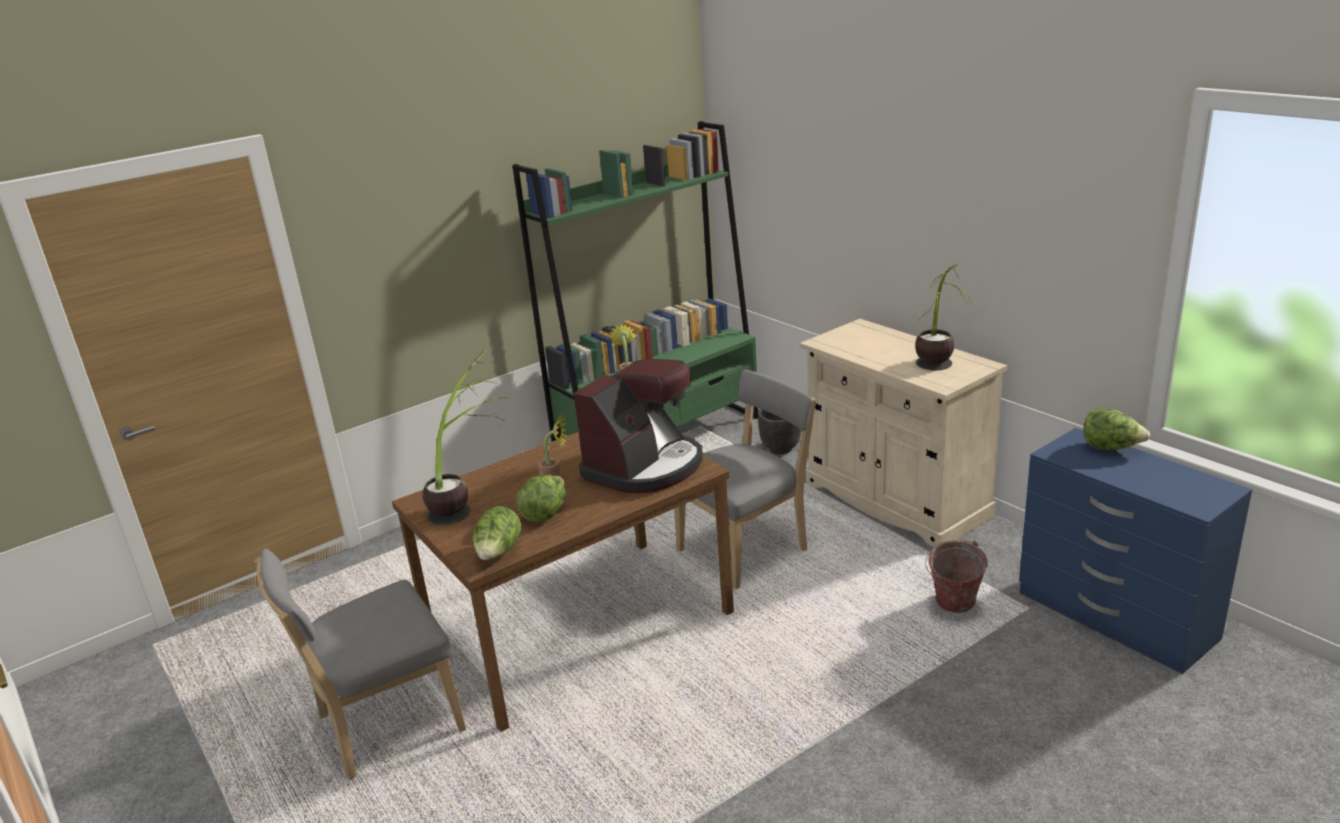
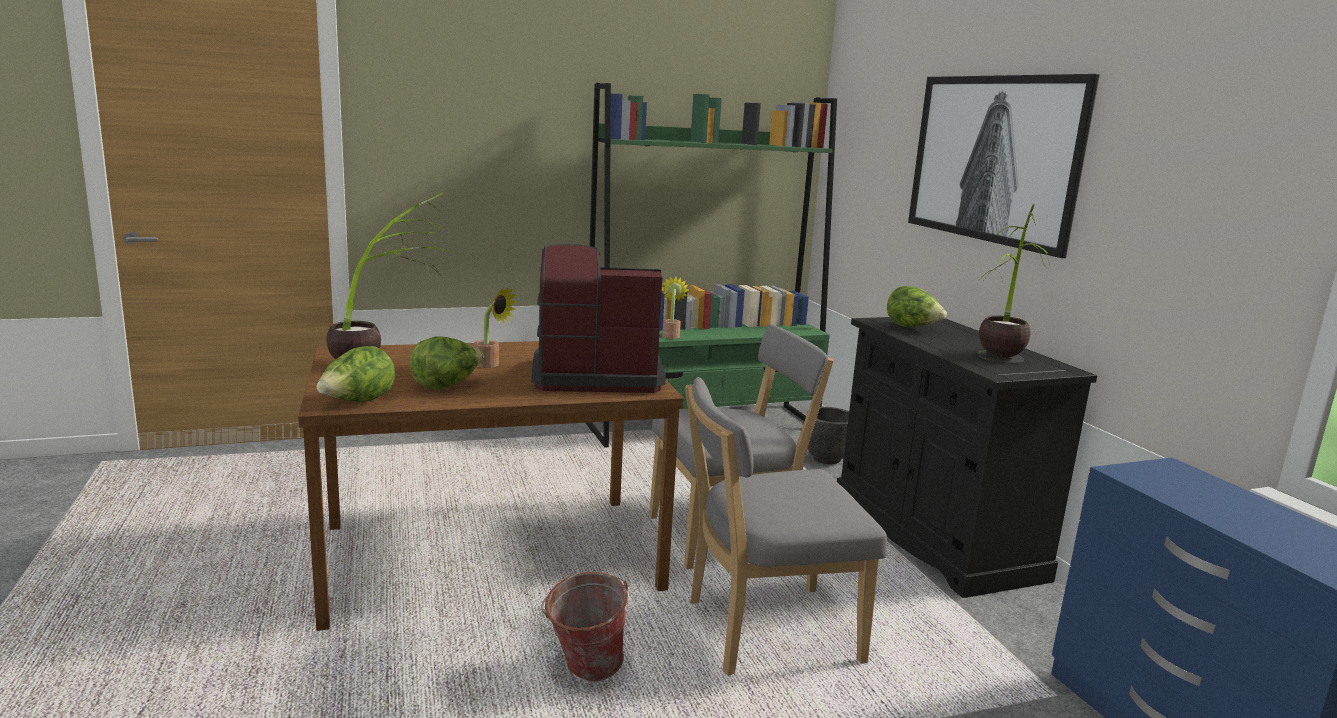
camera: 15 degrees right, 10 degrees down
grey chair [254,548,466,780] -> grey chair moved to [685,377,887,676]
coffee machine [573,359,703,493] -> coffee machine turned 150 degrees counterclockwise [532,244,666,393]
beige cabinet [800,319,1007,547] -> black cabinet [837,317,1097,598]
bucket [925,540,988,613] -> bucket moved to [541,572,628,681]
lettuce [1083,409,1150,450] -> lettuce moved to [887,286,947,327]
none -> picture [908,74,1100,258]

